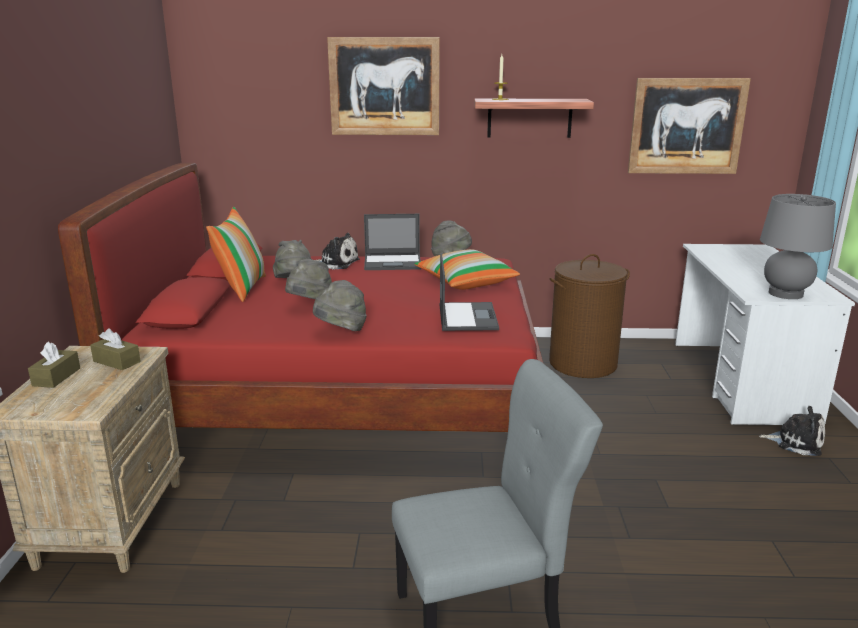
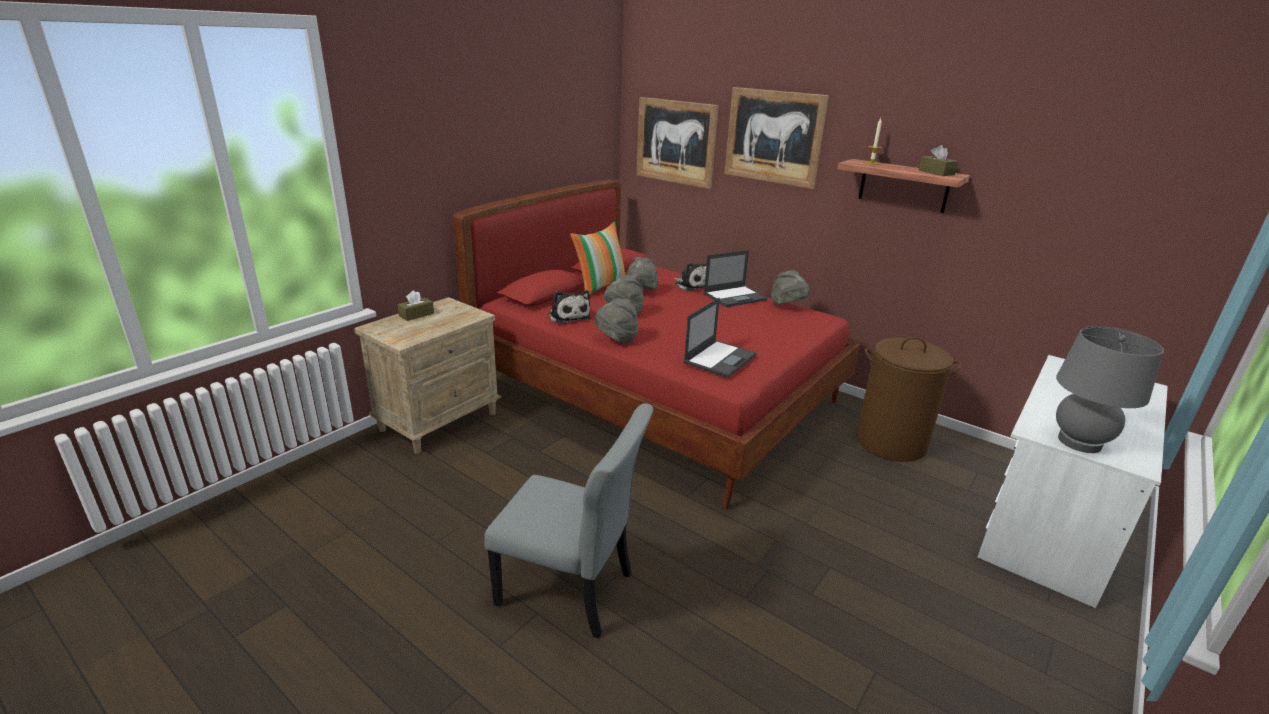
camera: 35 degrees right, 5 degrees up
brown tissue box [90,328,141,370] -> brown tissue box moved to [919,145,958,176]
laptop [364,214,421,270] -> laptop turned 60 degrees counterclockwise [704,250,767,307]
pillow [414,249,520,290] -> none
picture [628,78,751,174] -> picture moved to [637,97,719,189]
plush toy [759,406,825,456] -> plush toy moved to [548,290,591,324]

